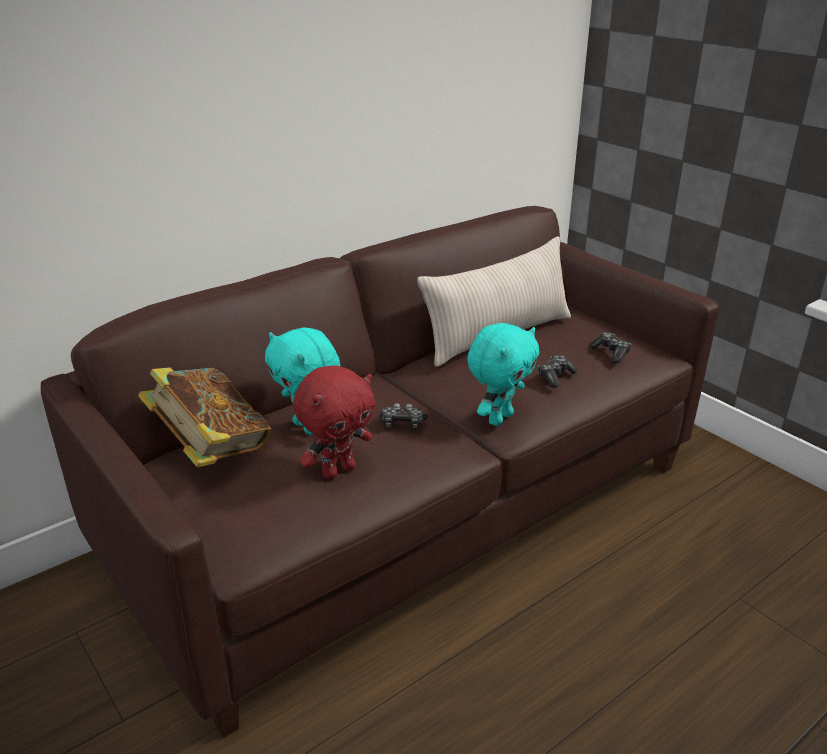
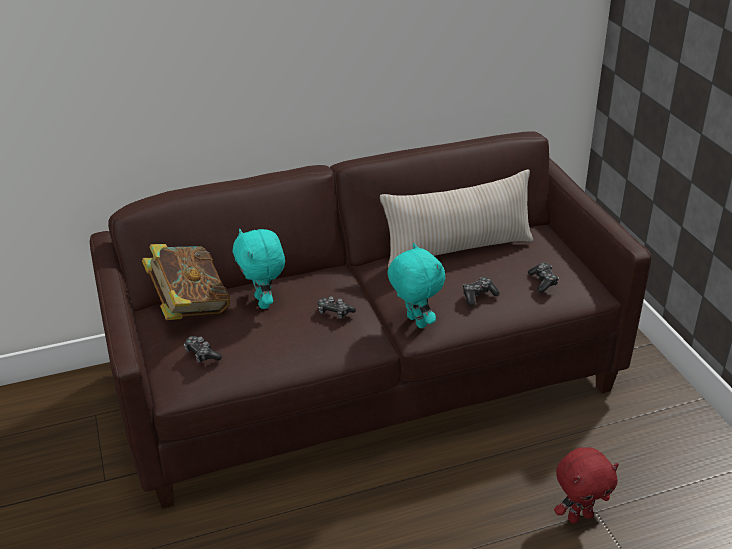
camera: 20 degrees right, 5 degrees up
red plush toy [293,365,375,479] -> red plush toy moved to [554,447,619,523]
turquoise plush toy [467,323,539,426] -> turquoise plush toy turned 90 degrees counterclockwise [387,243,445,329]
none -> game controller [184,336,222,363]

